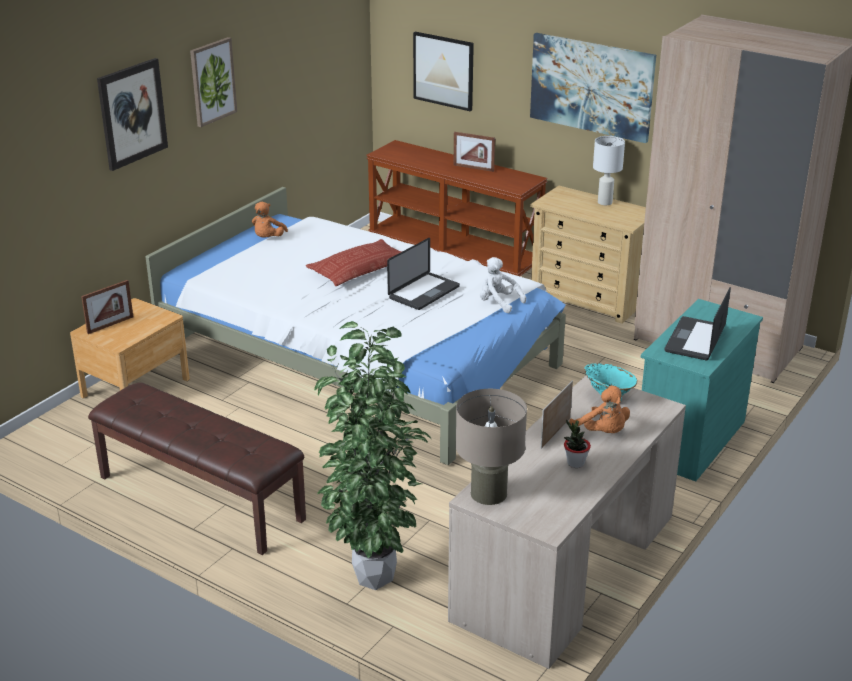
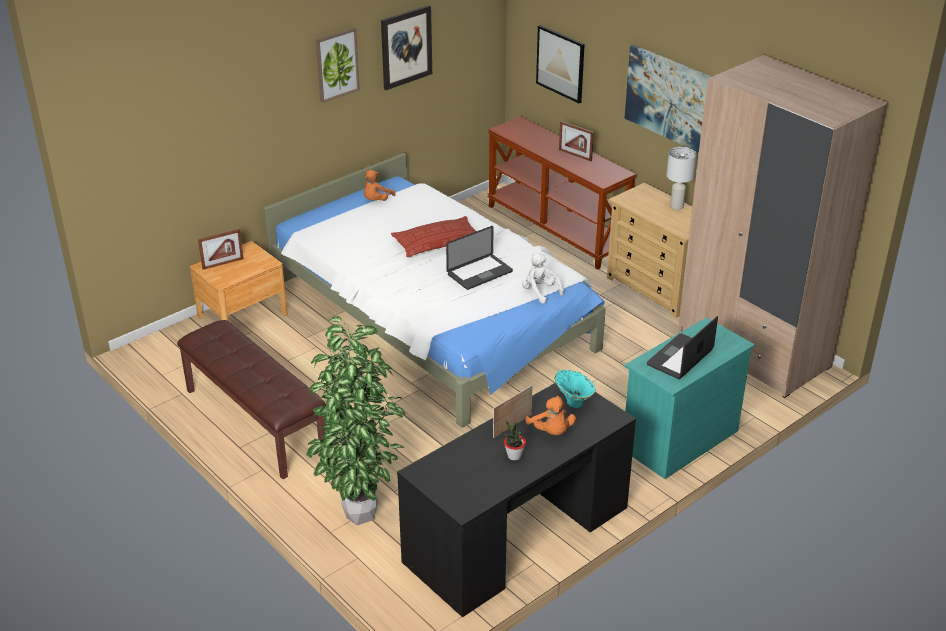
camera: 15 degrees right, 5 degrees up
picture [97,58,168,171] -> picture moved to [381,5,432,90]
beige desk [448,375,686,669] -> black desk [397,383,636,617]
beige table lamp [456,389,527,505] -> none

